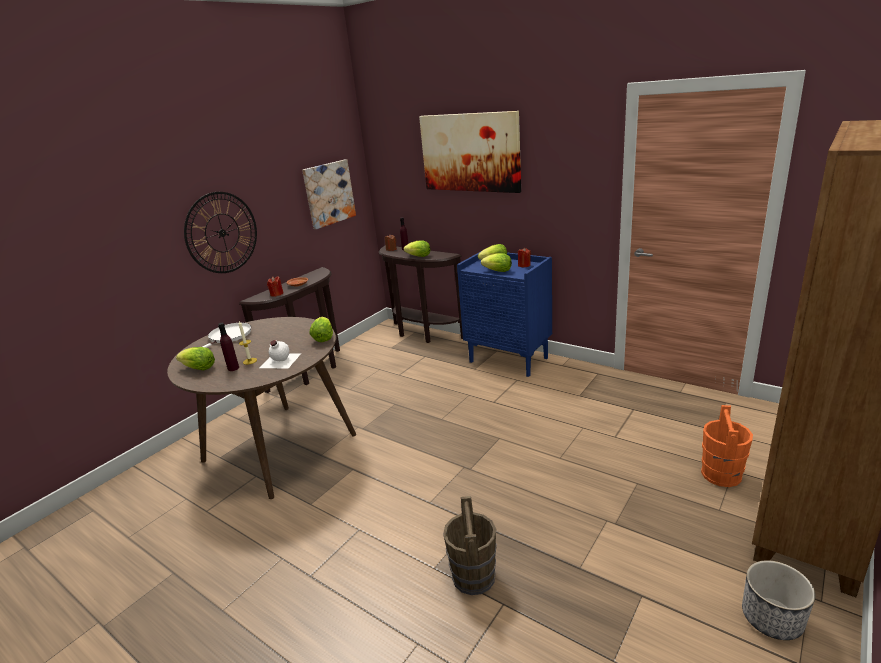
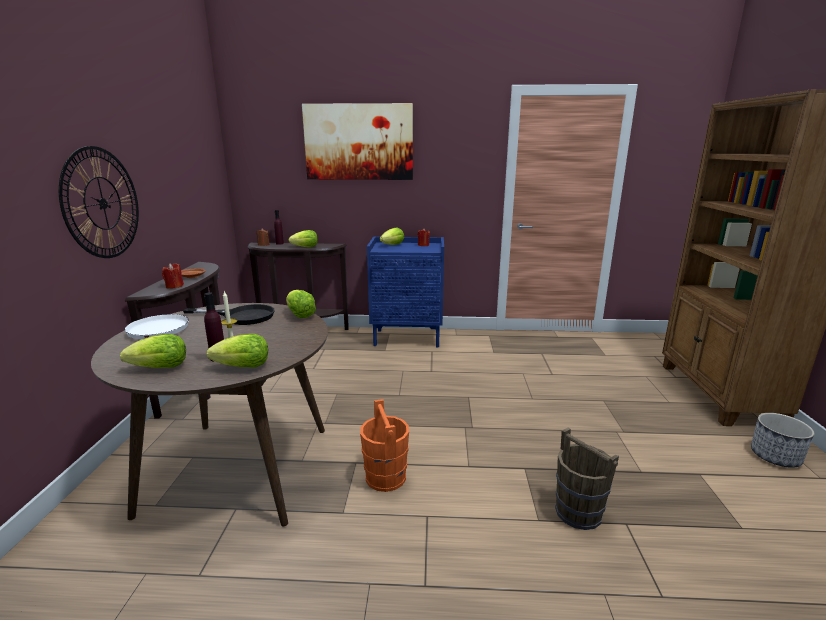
camera: 35 degrees left, 5 degrees down
white bottle [260,340,301,368] -> none
picture [302,160,356,229] -> none
lettuce [481,253,512,272] -> lettuce moved to [207,334,268,367]
orange bucket [701,405,753,487] -> orange bucket moved to [360,399,409,492]
none -> black frying pan [183,304,275,325]

